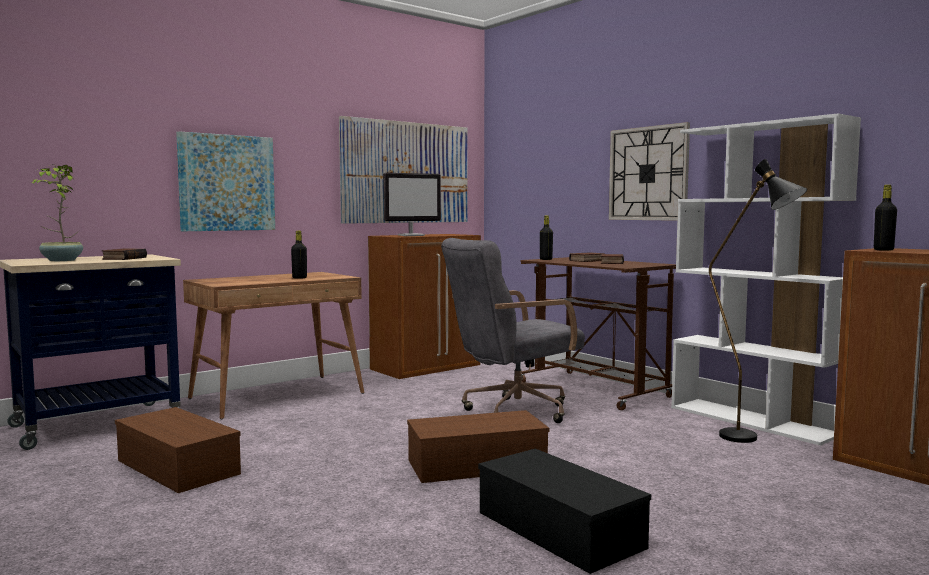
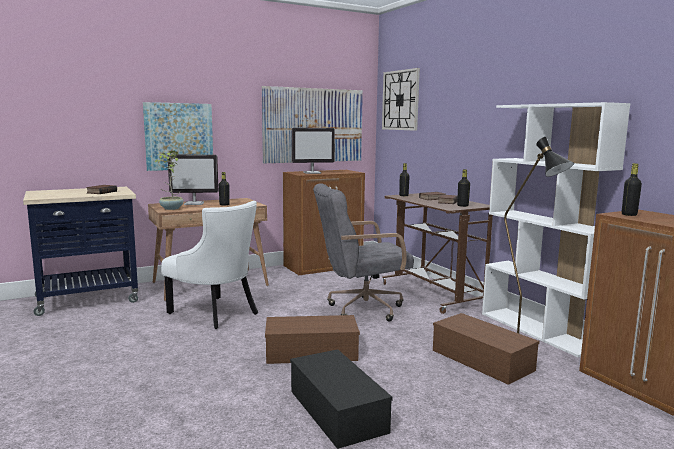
camera: 10 degrees right, 5 degrees up
potted plant [32,164,83,261] -> potted plant moved to [154,150,184,210]
brown storage box [115,407,241,493] -> brown storage box moved to [433,313,540,385]
wall clock [609,122,690,221] -> wall clock moved to [382,68,420,131]
none -> white chair [161,201,258,329]
none -> monitor [168,155,218,205]
none -> black bottle [457,169,470,207]

